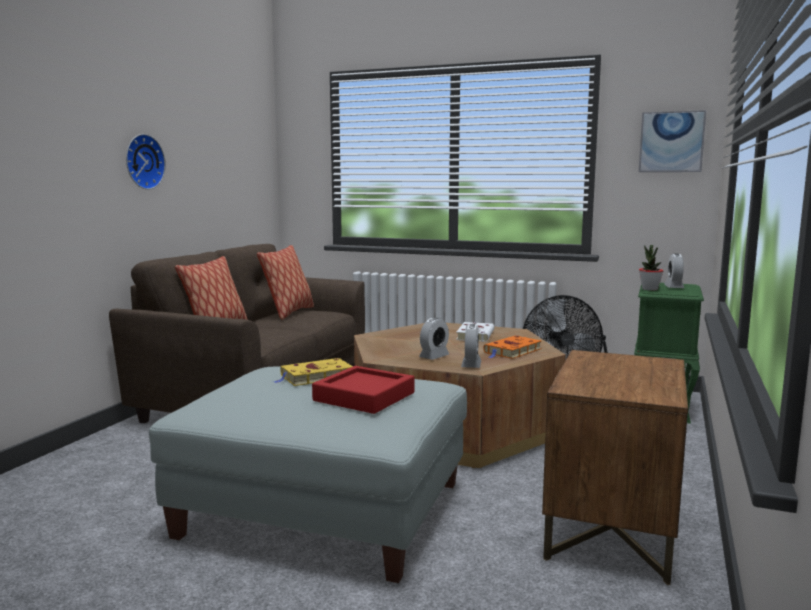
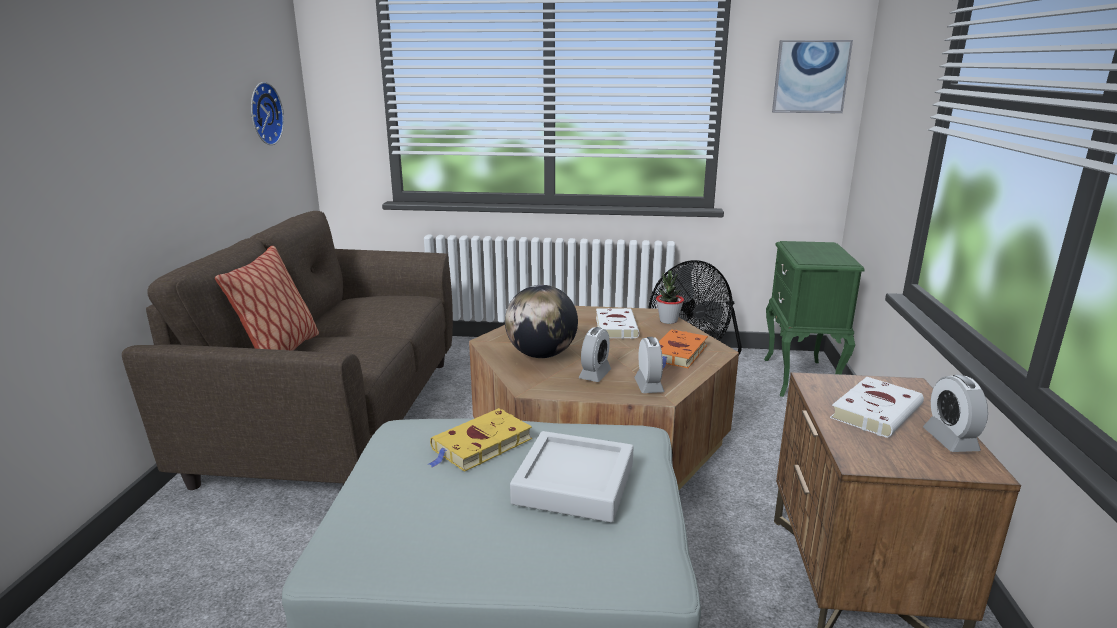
camera: 15 degrees left, 10 degrees up
wall clock [126,134,166,190] -> wall clock moved to [251,82,284,145]
pillow [257,245,314,320] -> none
red tray [312,366,414,414] -> grey tray [510,431,634,523]
potted plant [639,245,664,291] -> potted plant moved to [656,270,684,324]
alarm clock [665,253,684,288] -> alarm clock moved to [923,375,988,452]
none -> globe [505,285,578,358]
none -> white book [830,377,924,438]

